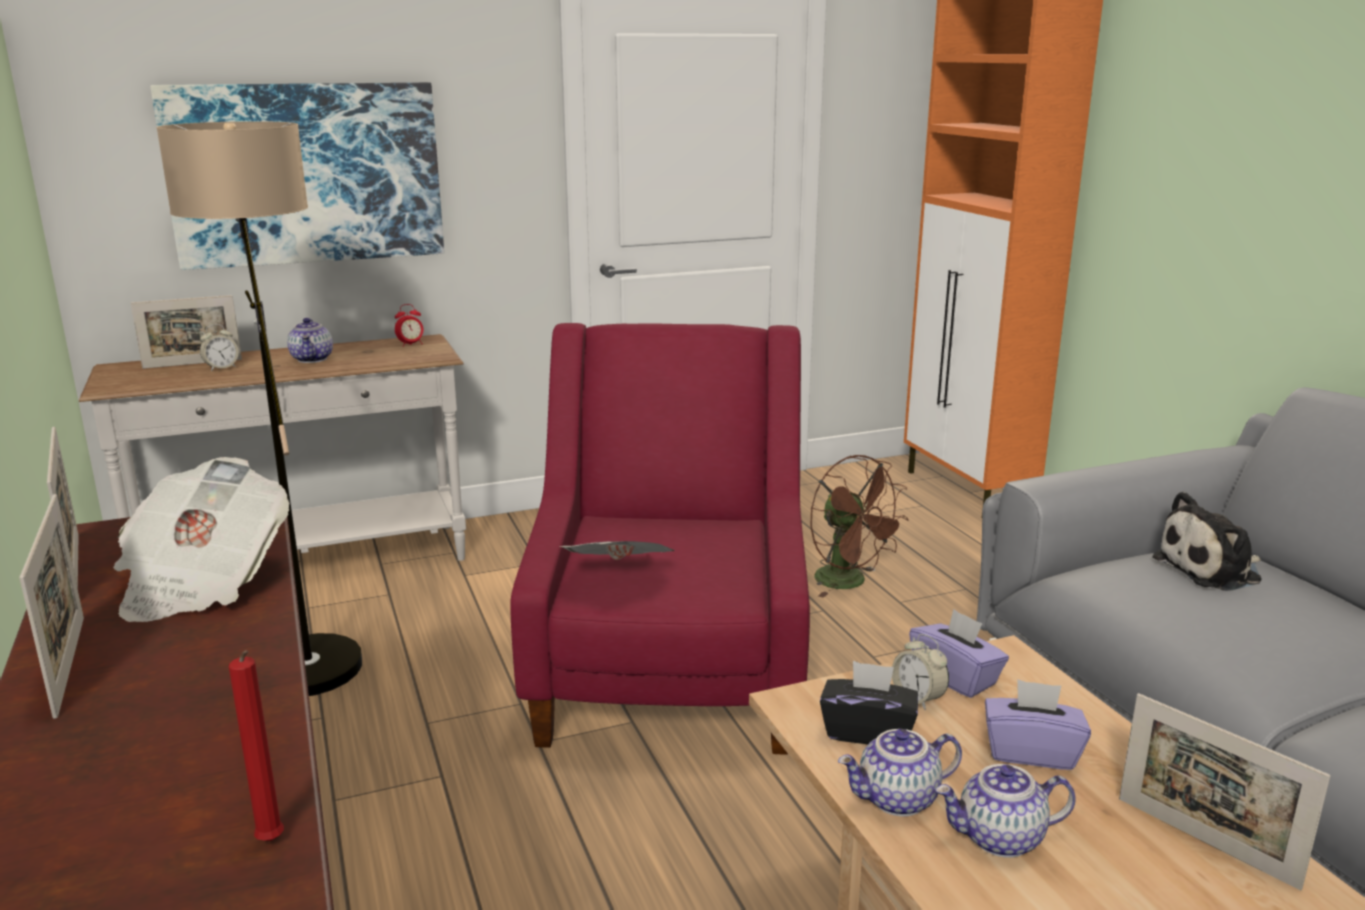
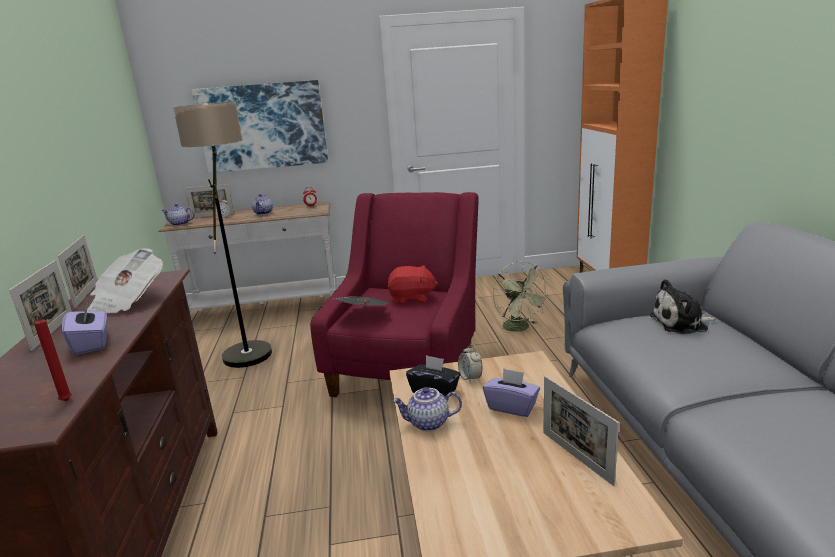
camera: 15 degrees right, 0 degrees up
brown fan [810,455,909,598] -> green fan [493,261,551,335]
purple tissue box [909,609,1009,698] -> purple tissue box moved to [62,301,107,355]
teapot [935,764,1076,858] -> teapot moved to [161,204,195,226]
none -> red plush toy [387,265,438,305]

